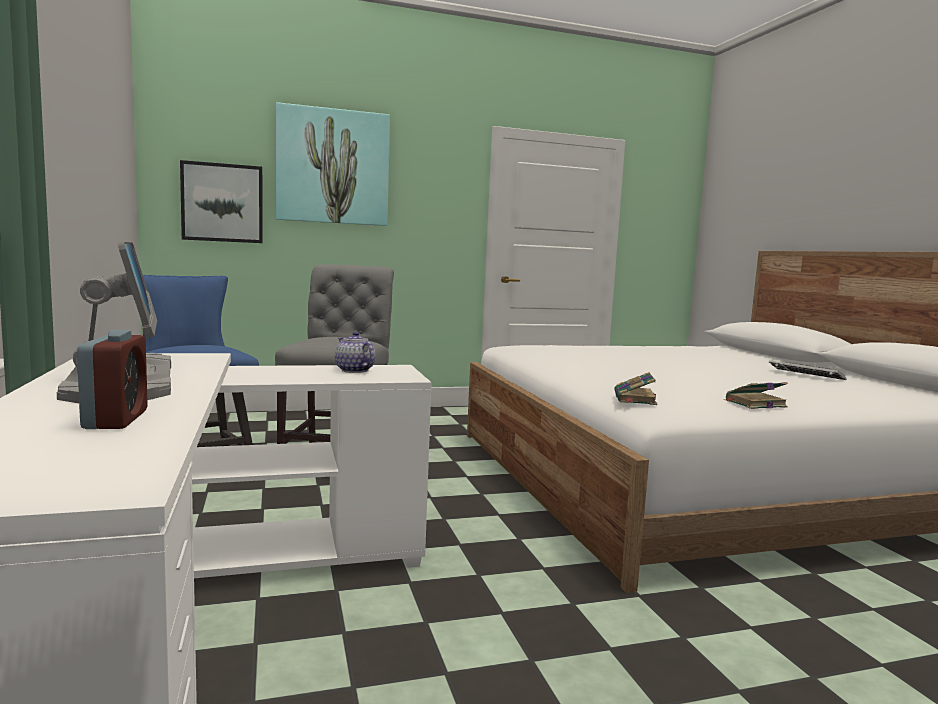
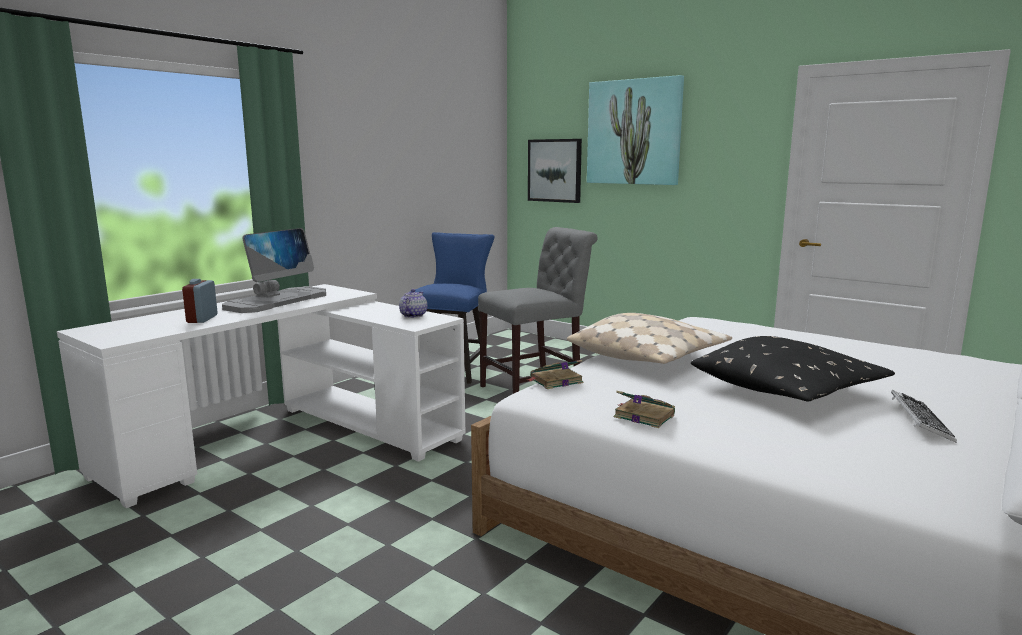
camera: 55 degrees right, 5 degrees up
alarm clock [77,330,148,429] -> alarm clock turned 135 degrees clockwise [182,279,217,323]
none -> beige pillow [567,313,732,364]
none -> black pillow [691,336,895,401]

